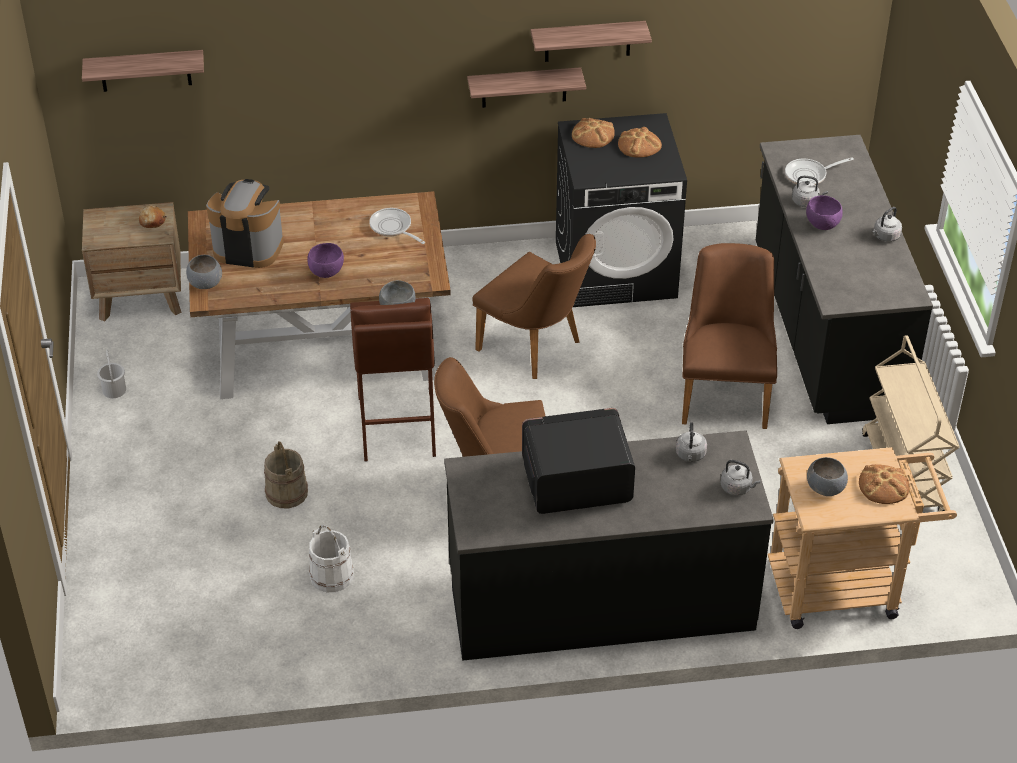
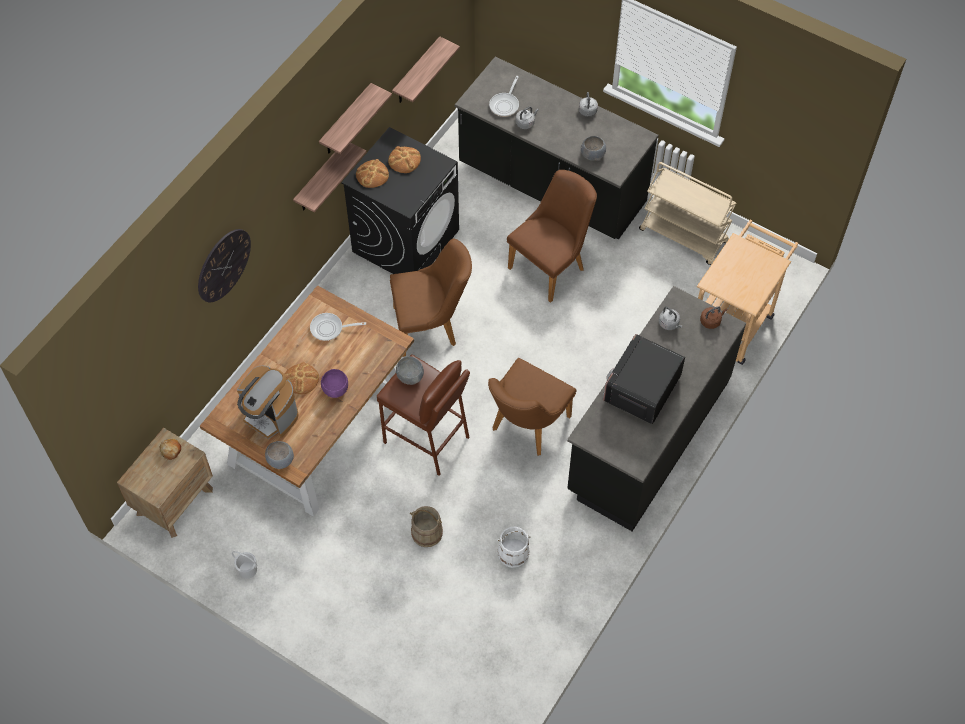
camera: 50 degrees left, 15 degrees up
shelf [82,50,204,92] -> shelf moved to [392,36,460,103]
coffee machine [206,179,284,268] -> coffee machine turned 105 degrees counterclockwise [237,366,299,439]
brown chair [682,243,777,429] -> brown chair turned 90 degrees clockwise [507,170,597,303]
grey kettle [721,460,761,496] -> brown kettle [700,306,727,329]
purple bowl [806,195,843,230] -> none
grey bowl [807,457,848,496] -> grey bowl moved to [581,136,606,161]
bread [859,464,909,504] -> bread moved to [285,362,319,395]
none -> wall clock [198,229,251,302]

